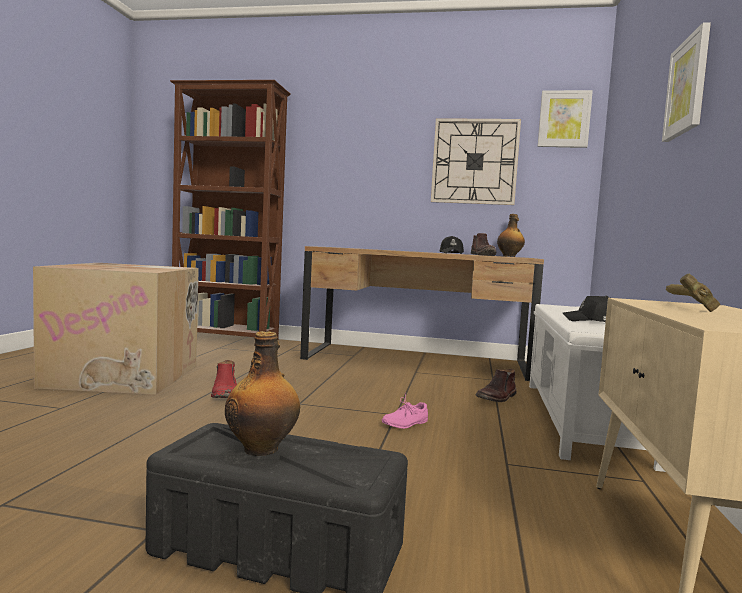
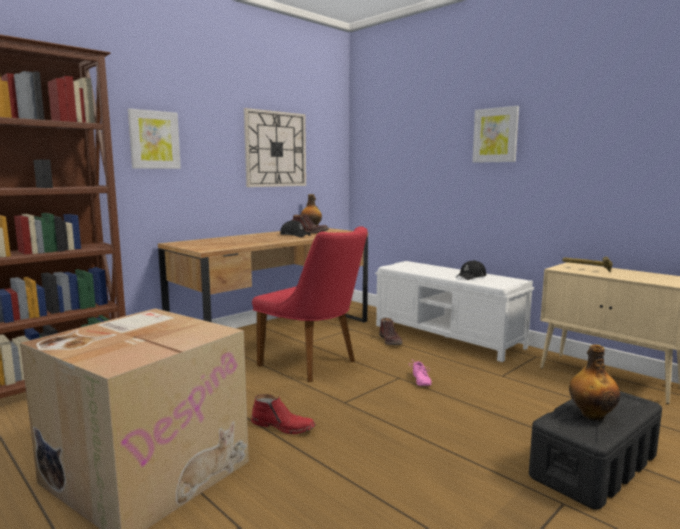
camera: 55 degrees left, 5 degrees up
picture [538,90,593,148] -> picture moved to [128,108,181,169]
none -> red chair [252,226,368,382]

